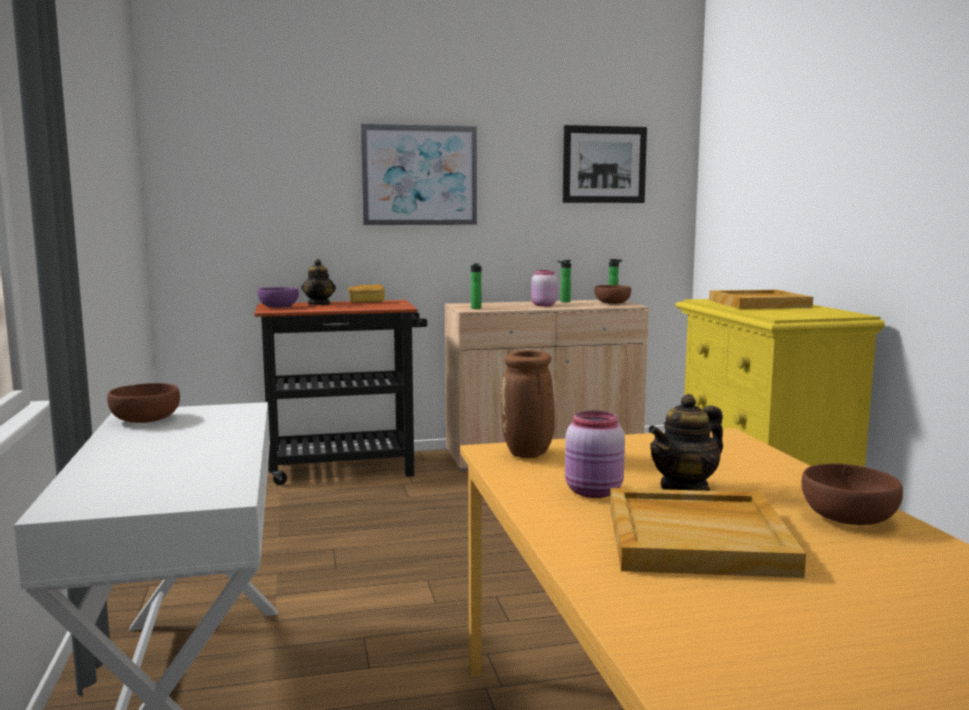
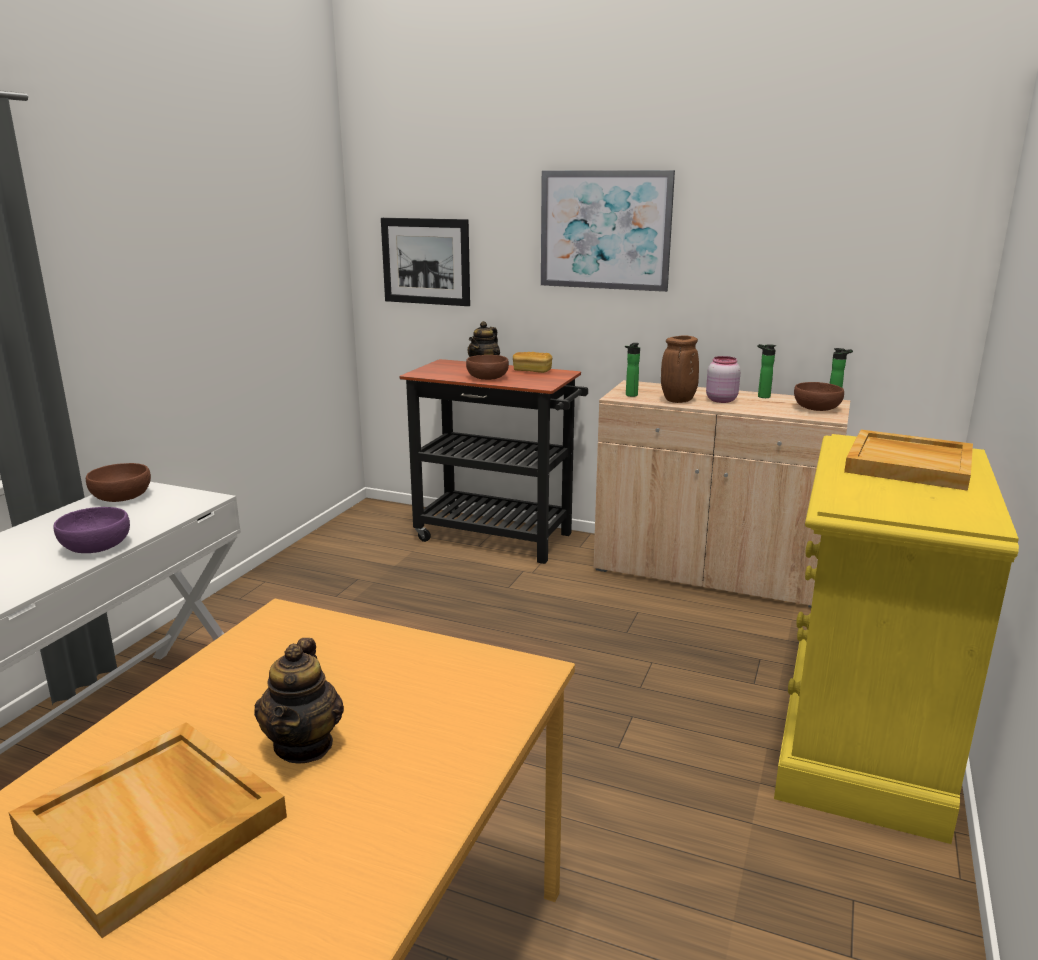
camera: 35 degrees right, 10 degrees up
purple bowl [258,287,299,307] -> purple bowl moved to [53,507,130,553]
brown vase [501,351,555,458] -> brown vase moved to [661,336,699,403]
picture [563,125,647,203] -> picture moved to [381,218,470,306]
pink jar [565,410,625,498] -> none
teapot [648,394,723,491] -> teapot turned 90 degrees counterclockwise [254,638,344,764]
brown bowl [802,463,903,525] -> brown bowl moved to [466,355,509,380]

